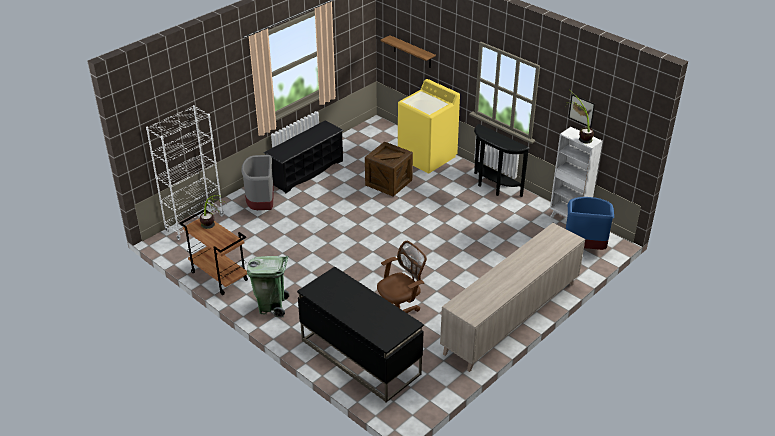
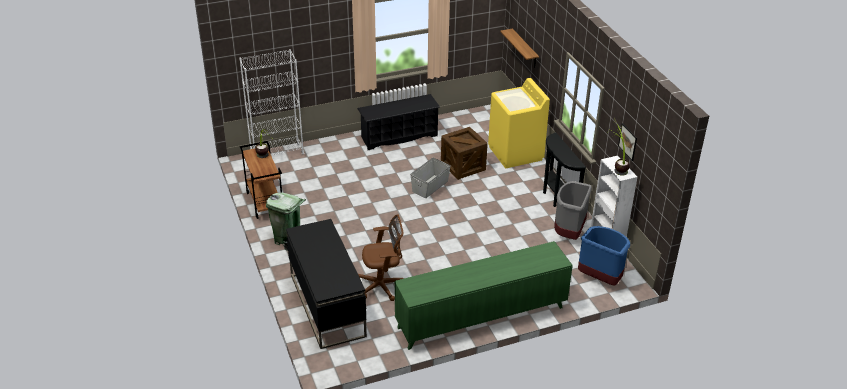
camera: 25 degrees right, 0 degrees up
grey trash can [241,155,274,210] -> grey trash can moved to [554,181,592,240]
beige cabinet [440,223,585,372] -> green cabinet [395,241,573,350]
none -> grey storage box [410,158,451,198]

